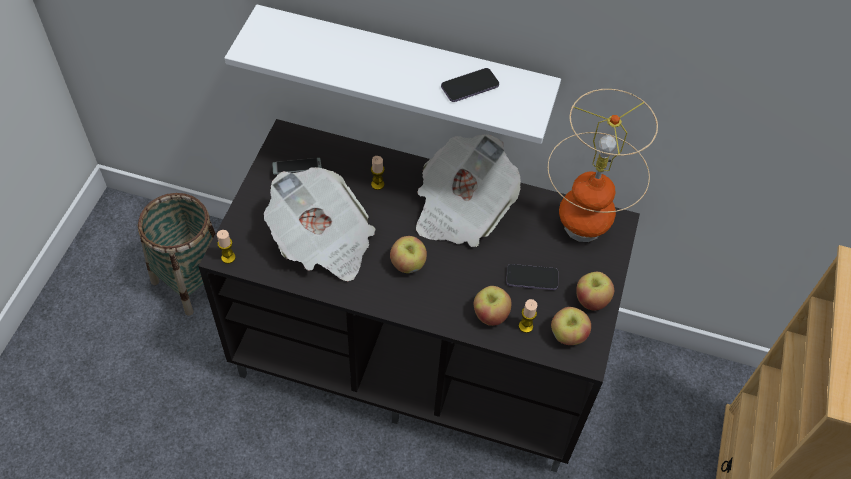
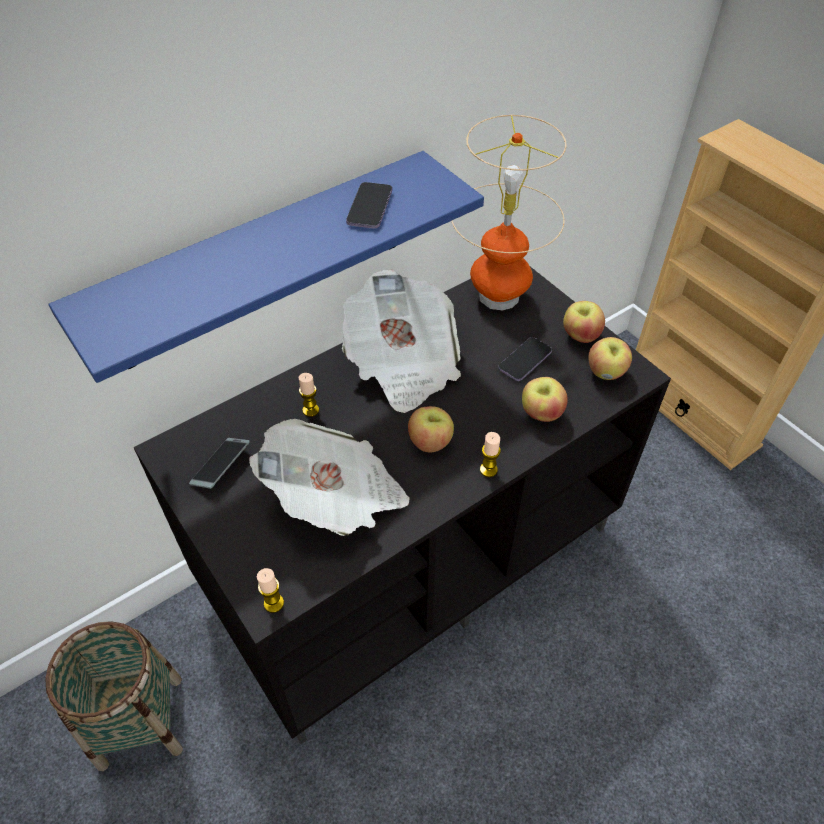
camera: 50 degrees left, 5 degrees down
white shelf [225,5,561,144] -> blue shelf [49,151,484,383]
candle [519,299,537,333] -> candle moved to [480,432,501,477]

